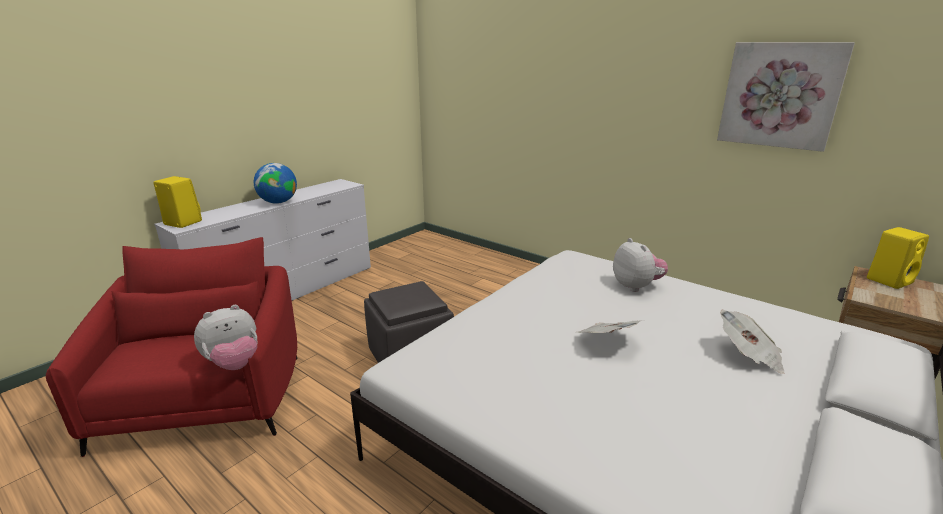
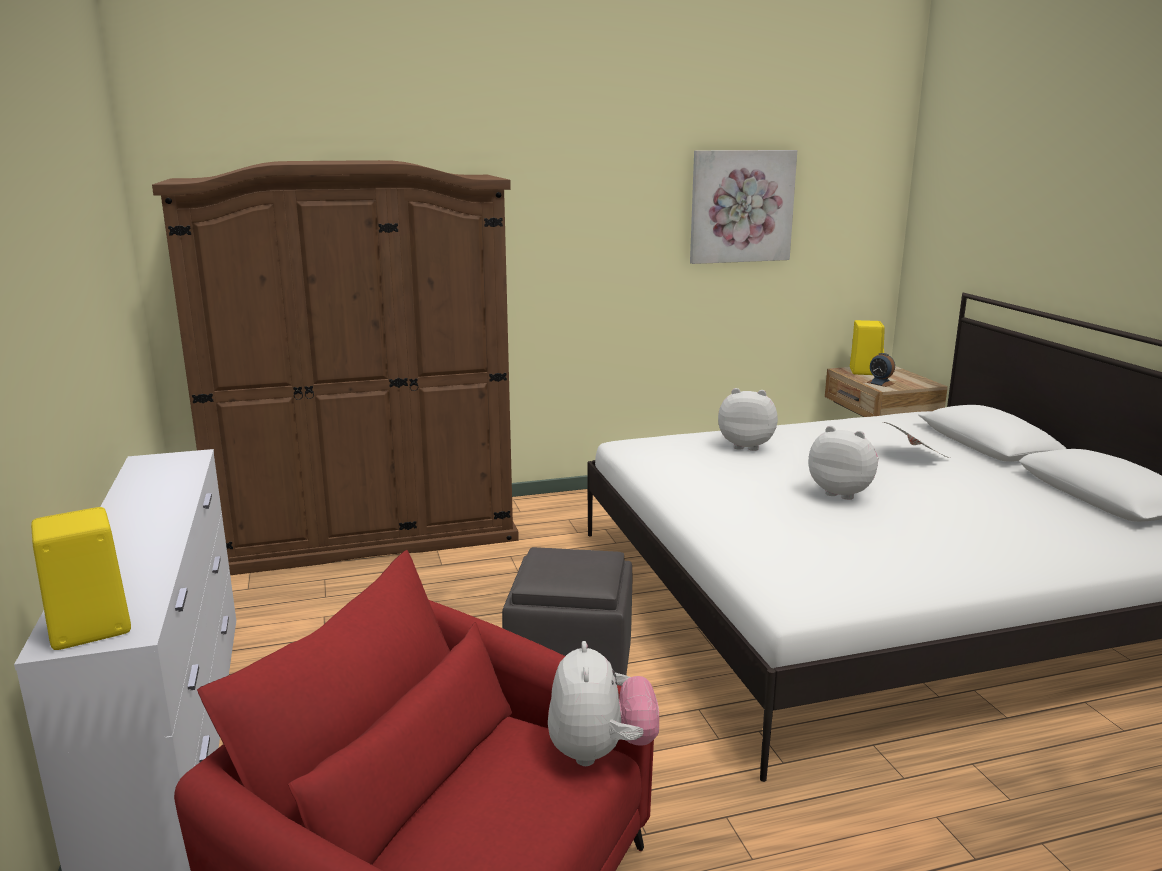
camera: 55 degrees left, 5 degrees down
globe [254,163,297,204] -> none
newspaper [578,320,645,333] -> plush toy [809,426,879,500]
none -> brown wardrobe [152,160,519,575]
none -> alarm clock [867,353,895,387]

